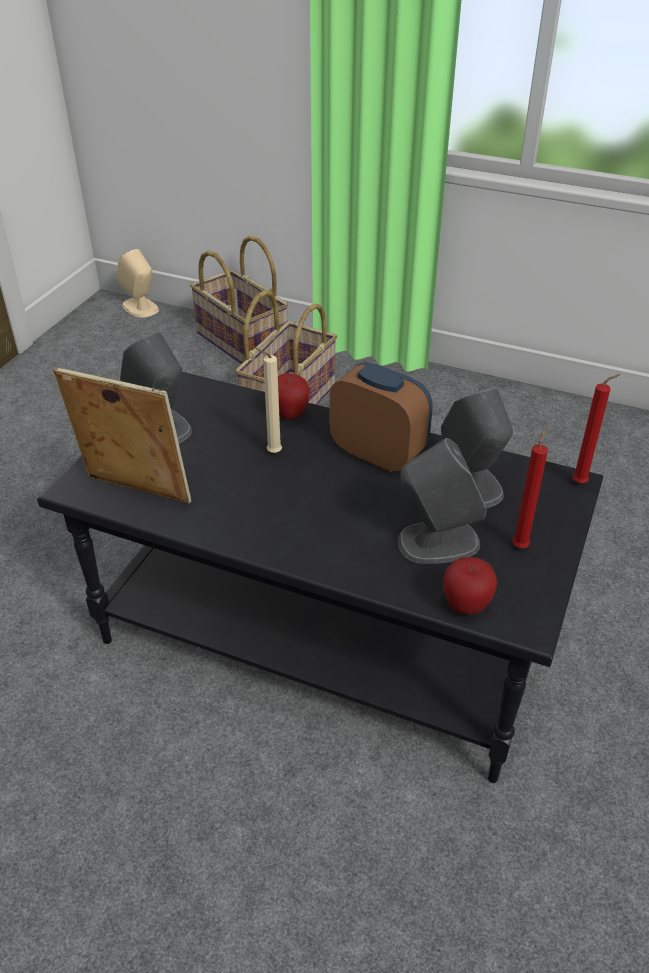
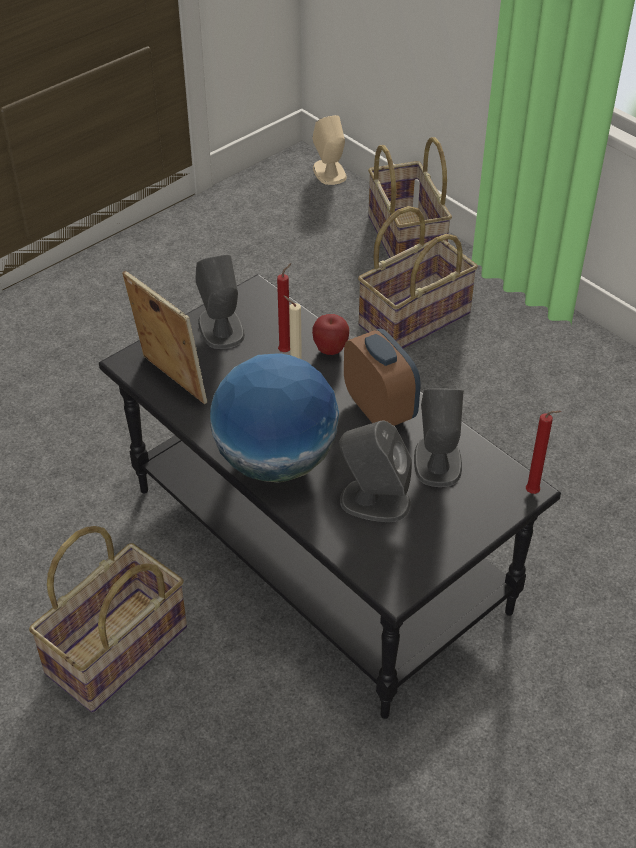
camera: 25 degrees right, 5 degrees up
apple [443,557,498,614] -> none
red candle [512,427,548,548] -> red candle moved to [277,263,291,352]
none -> basket [29,526,187,713]
none -> globe [210,353,339,483]

